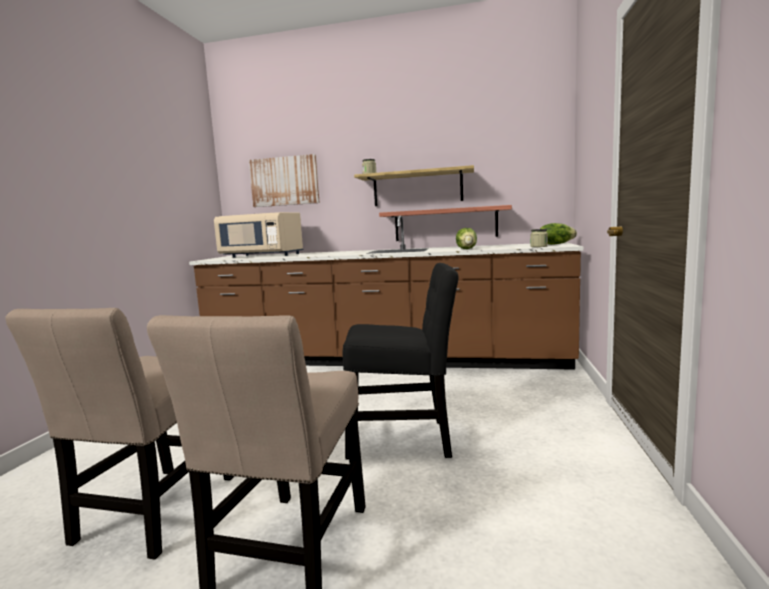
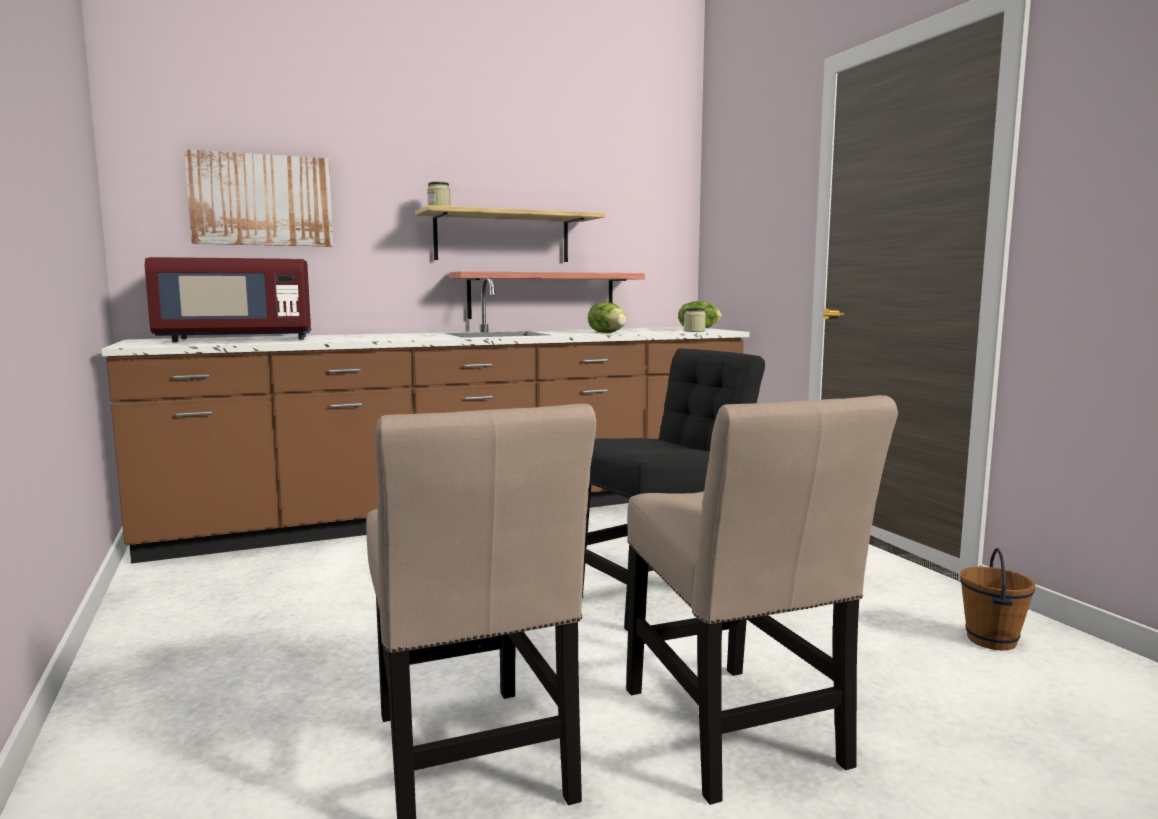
camera: 35 degrees left, 0 degrees up
beige microwave [214,212,303,258] -> red microwave [145,257,311,342]
none -> brown bucket [960,548,1035,650]

